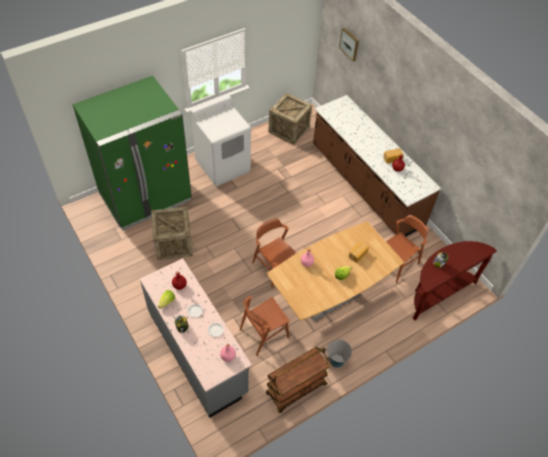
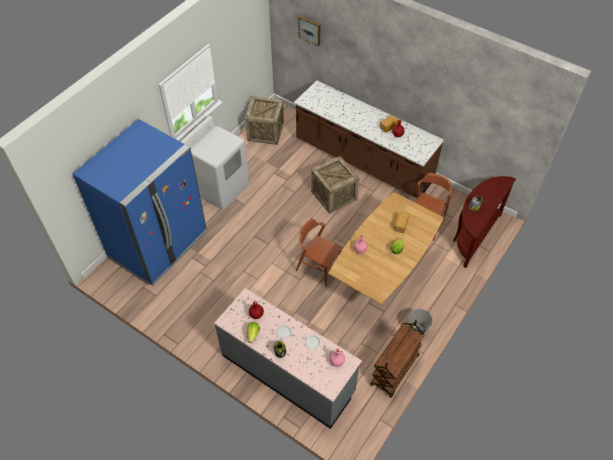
camera: 20 degrees left, 0 degrees up
green fridge [73,76,192,231] -> blue fridge [73,119,207,286]
crate [151,207,193,260] -> crate moved to [311,156,359,214]
brown chair [240,296,290,356] -> none

